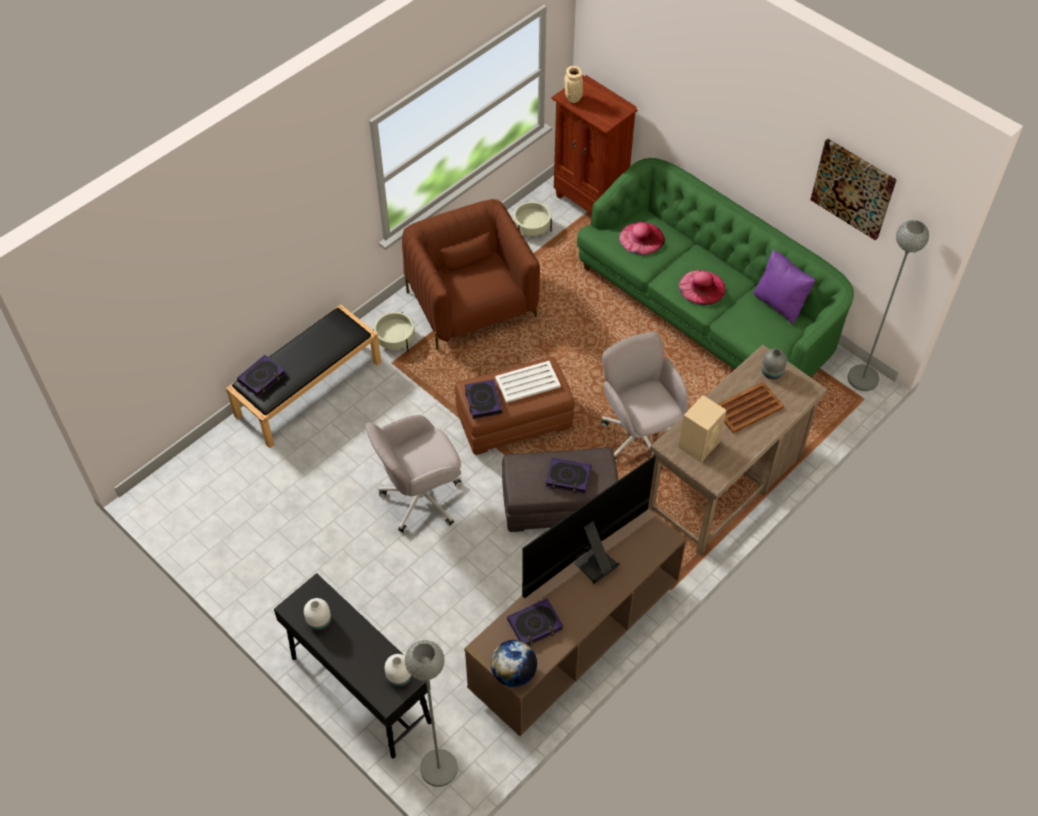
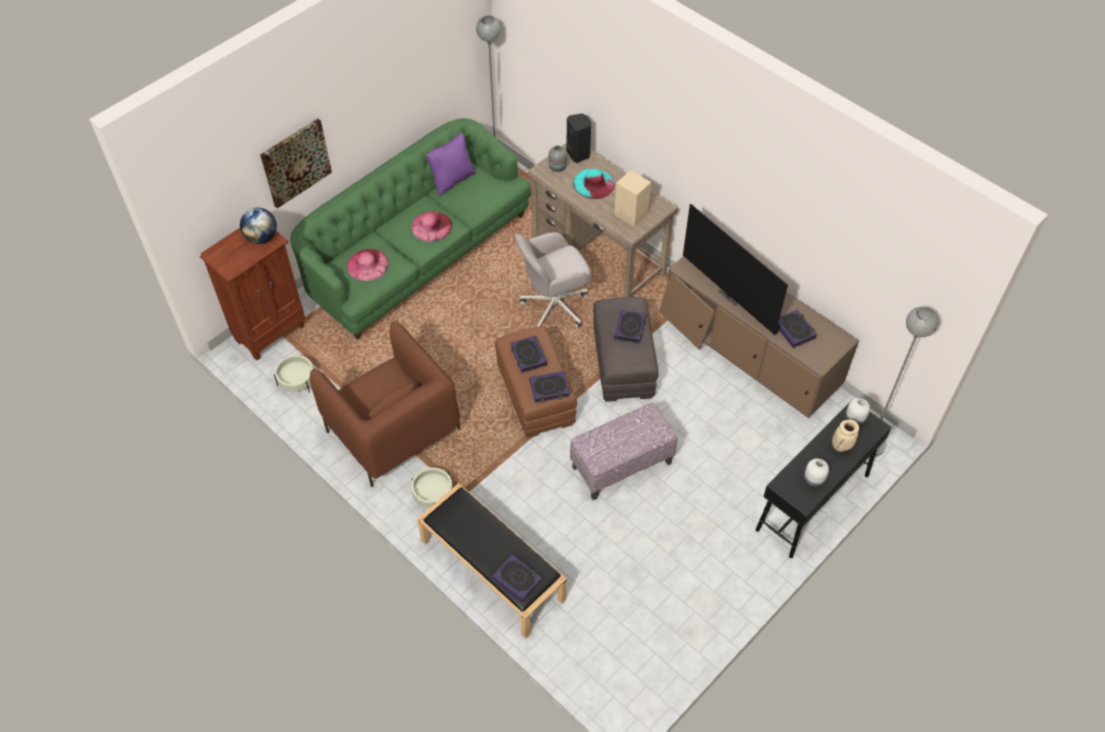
camera: 90 degrees left, 0 degrees up
grey office chair [366,415,462,533] -> ottoman [570,403,678,500]
brown armchair [402,199,540,350] -> brown armchair turned 105 degrees counterclockwise [310,321,460,487]
globe [491,640,537,687] -> globe moved to [240,208,277,244]
white tray [495,361,561,403] -> book [510,336,547,373]
beige vase [565,66,583,103] -> beige vase moved to [832,420,859,452]
brown tray [718,382,784,433] -> turquoise hat [573,169,615,199]
picture [810,139,897,240] -> picture moved to [260,119,332,209]
none -> black speaker [566,113,591,163]

